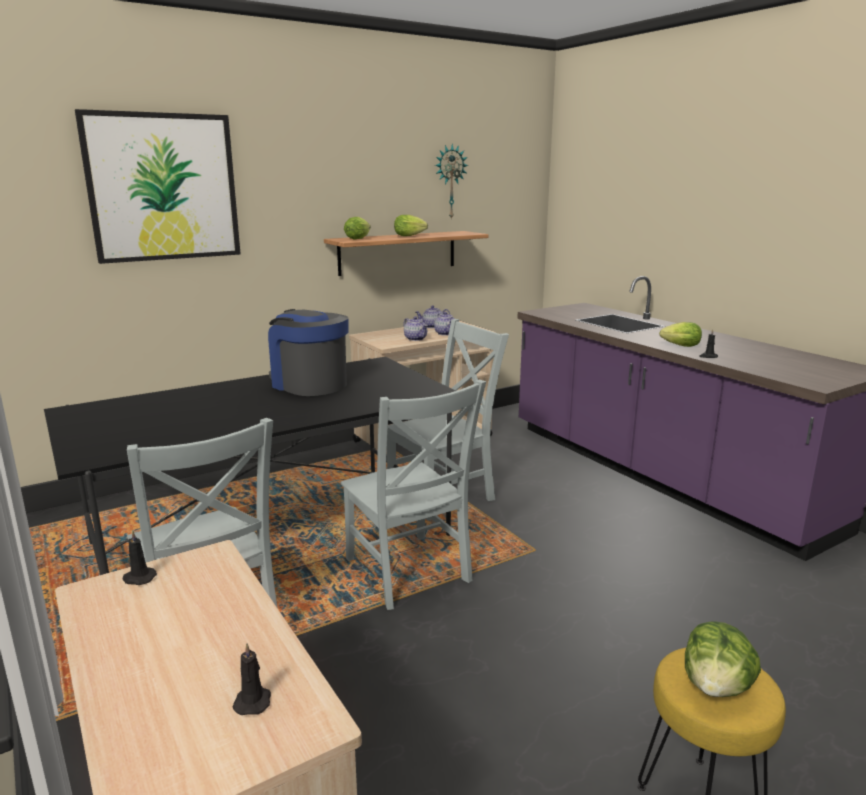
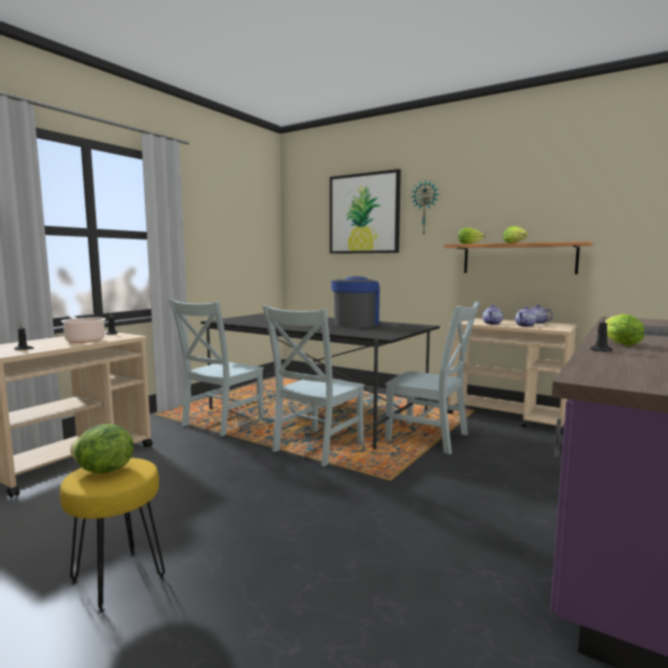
camera: 65 degrees right, 10 degrees down
wall clock [435,144,469,220] -> wall clock moved to [411,180,439,236]
none -> cooking pot [61,314,106,343]

